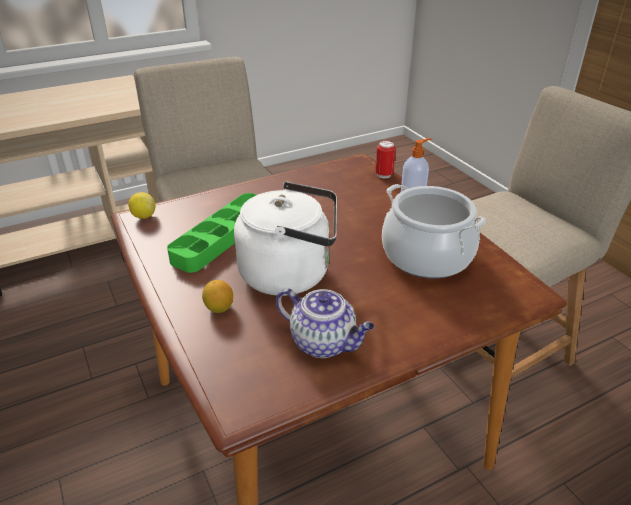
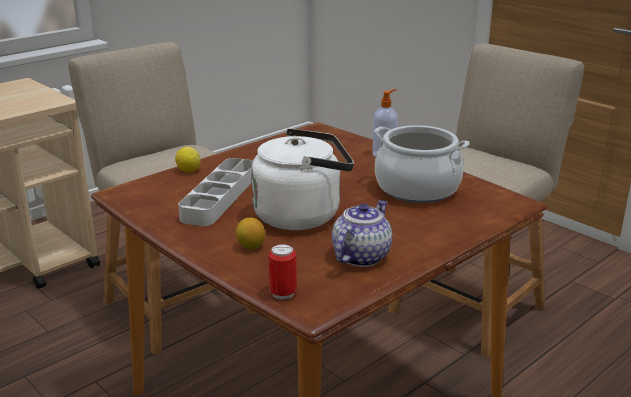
camera: 15 degrees left, 10 degrees down
lemon [128,192,156,219] -> lemon moved to [175,147,201,172]
green tray [167,193,256,273] -> grey tray [178,158,253,226]
teapot [276,288,375,358] -> teapot turned 75 degrees counterclockwise [332,200,392,267]
can [375,141,395,178] -> can moved to [269,244,297,300]

